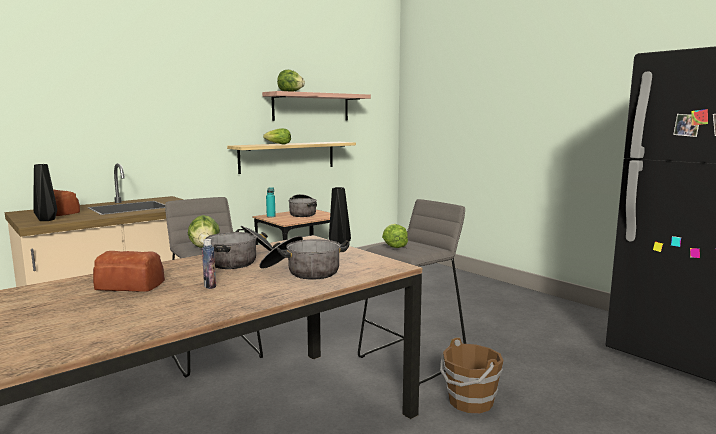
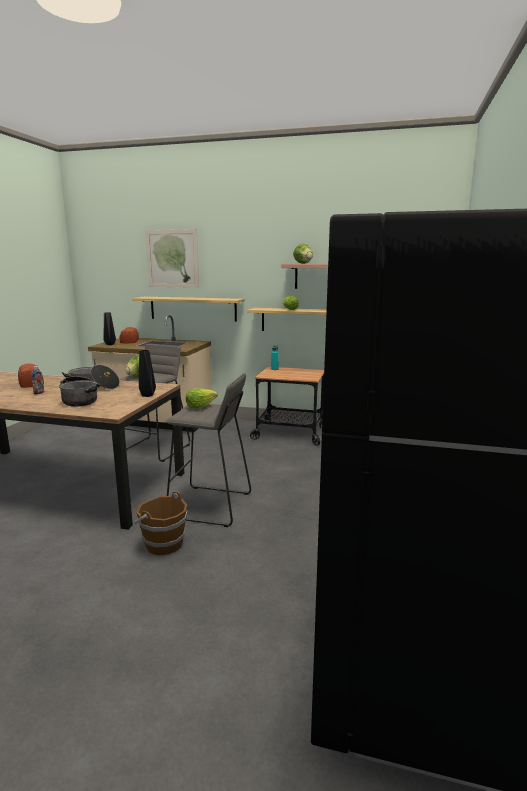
camera: 55 degrees right, 5 degrees up
cooking pot [288,194,317,217] -> none
none -> shelf [132,297,245,322]
none -> picture [145,229,199,288]

